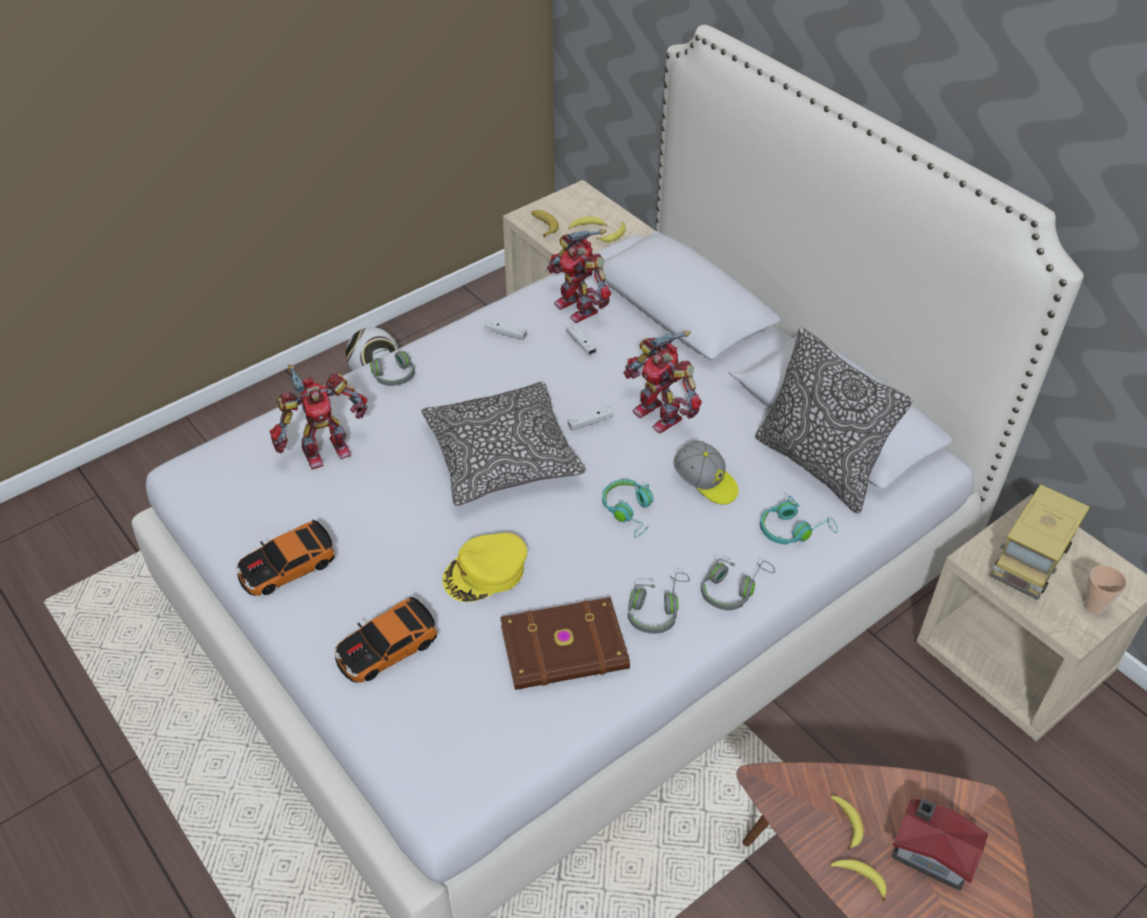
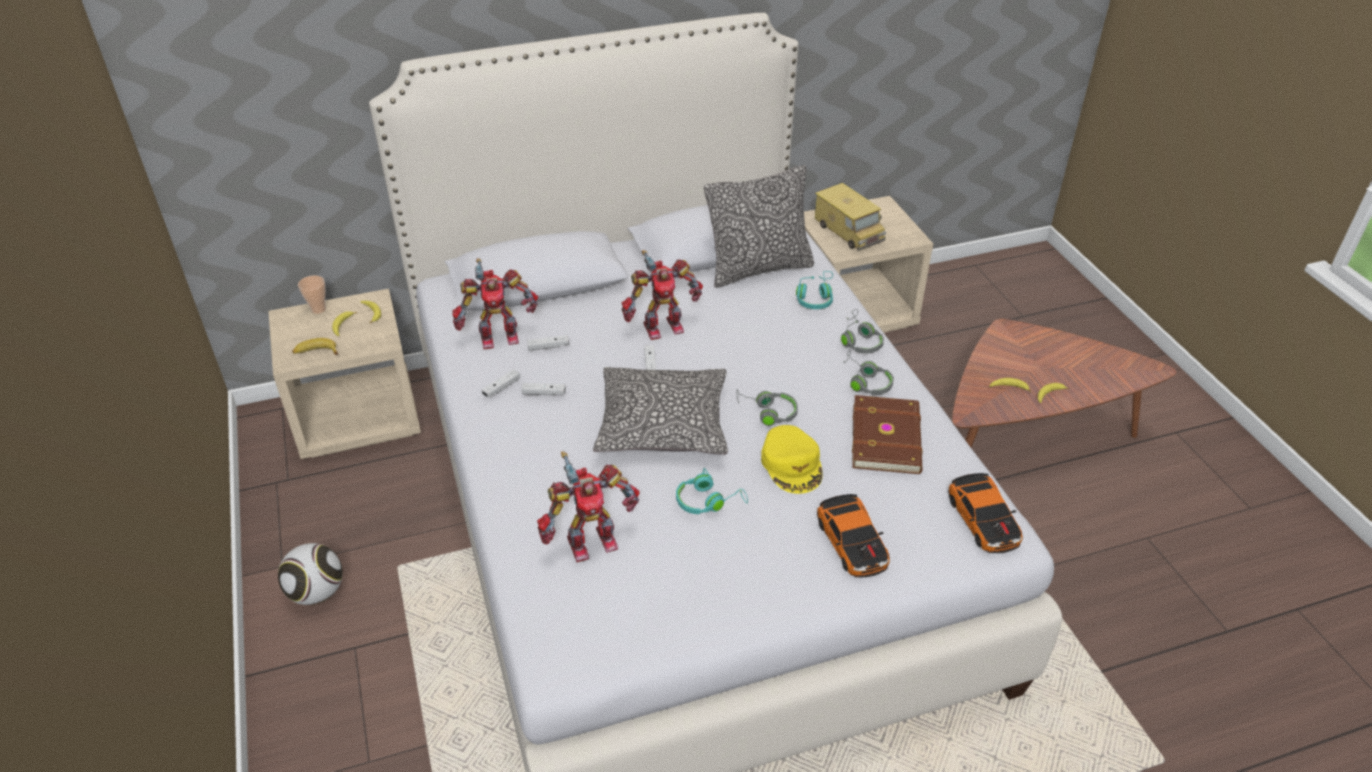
camera: 70 degrees left, 5 degrees down
toy car [236,520,336,596] -> toy car moved to [948,473,1023,553]
toy robot [270,364,367,469] -> toy robot turned 75 degrees clockwise [537,451,640,562]
grey headphones [370,335,415,386] -> grey headphones moved to [737,389,798,426]
turquoise headphones [602,479,653,538] -> turquoise headphones moved to [676,468,748,514]
cap [674,441,739,505] -> none
toy house [892,798,988,891] -> none
cup [1084,565,1127,614] -> cup moved to [298,275,326,314]
none -> white game controller [522,383,566,395]

